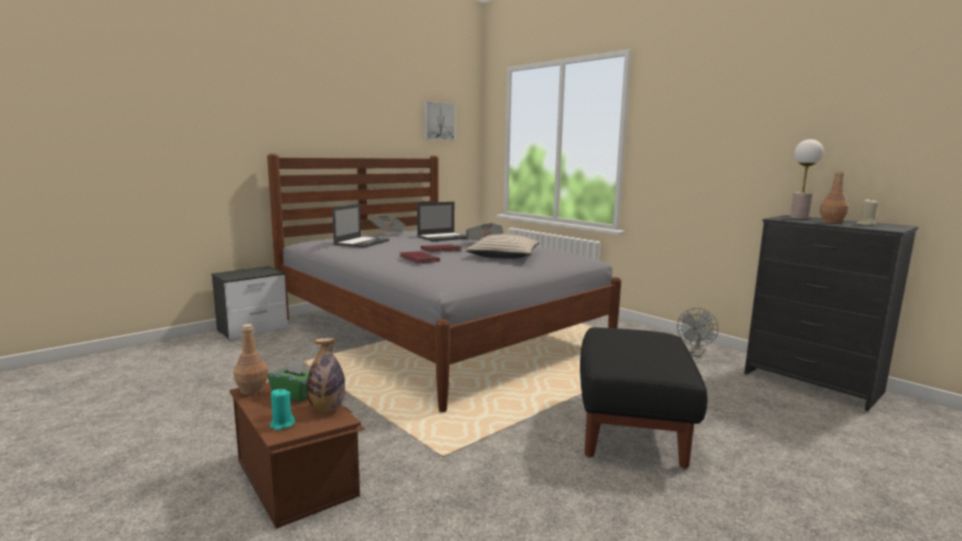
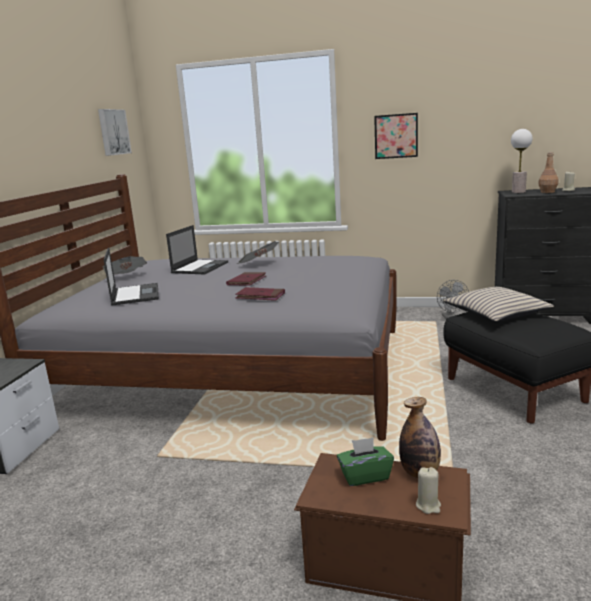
camera: 35 degrees left, 5 degrees up
brown bottle [234,324,268,395] -> none
turquoise candle [270,389,295,431] -> beige candle [416,467,441,514]
beige pillow [465,234,540,259] -> beige pillow moved to [443,287,554,322]
none -> picture [374,113,418,159]

